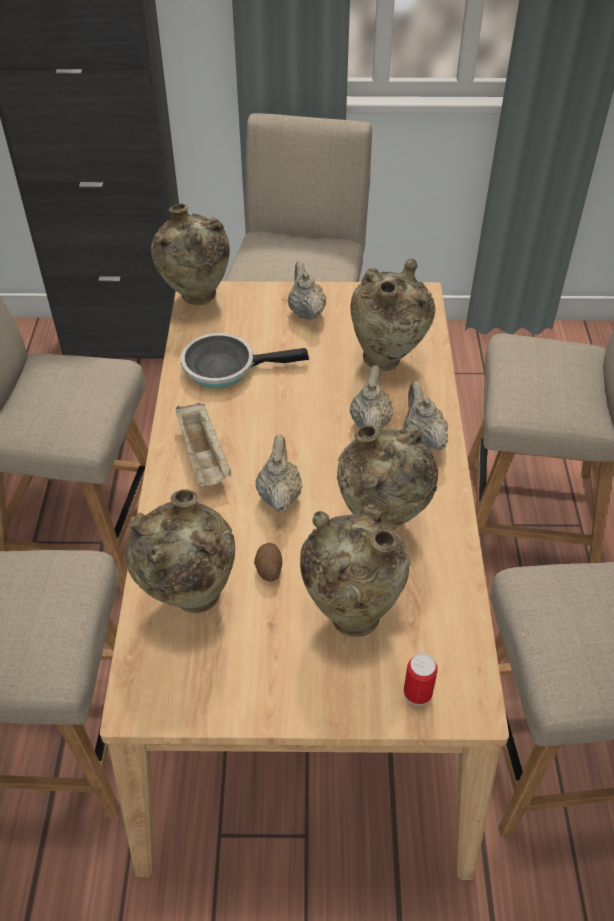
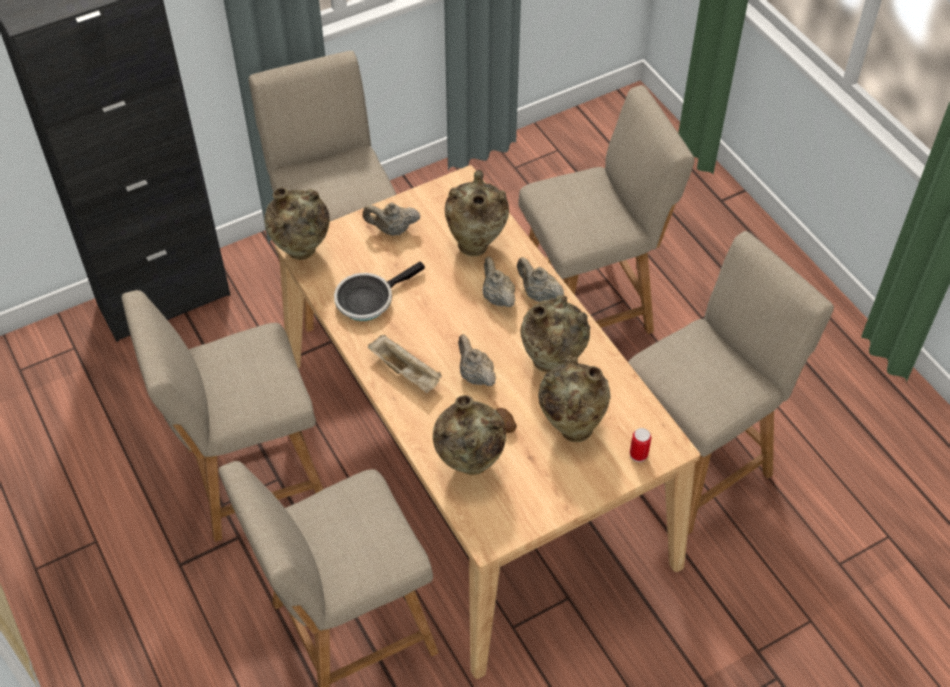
camera: 30 degrees left, 5 degrees up
beige teapot [288,261,327,320] -> beige teapot turned 45 degrees counterclockwise [363,202,420,236]

